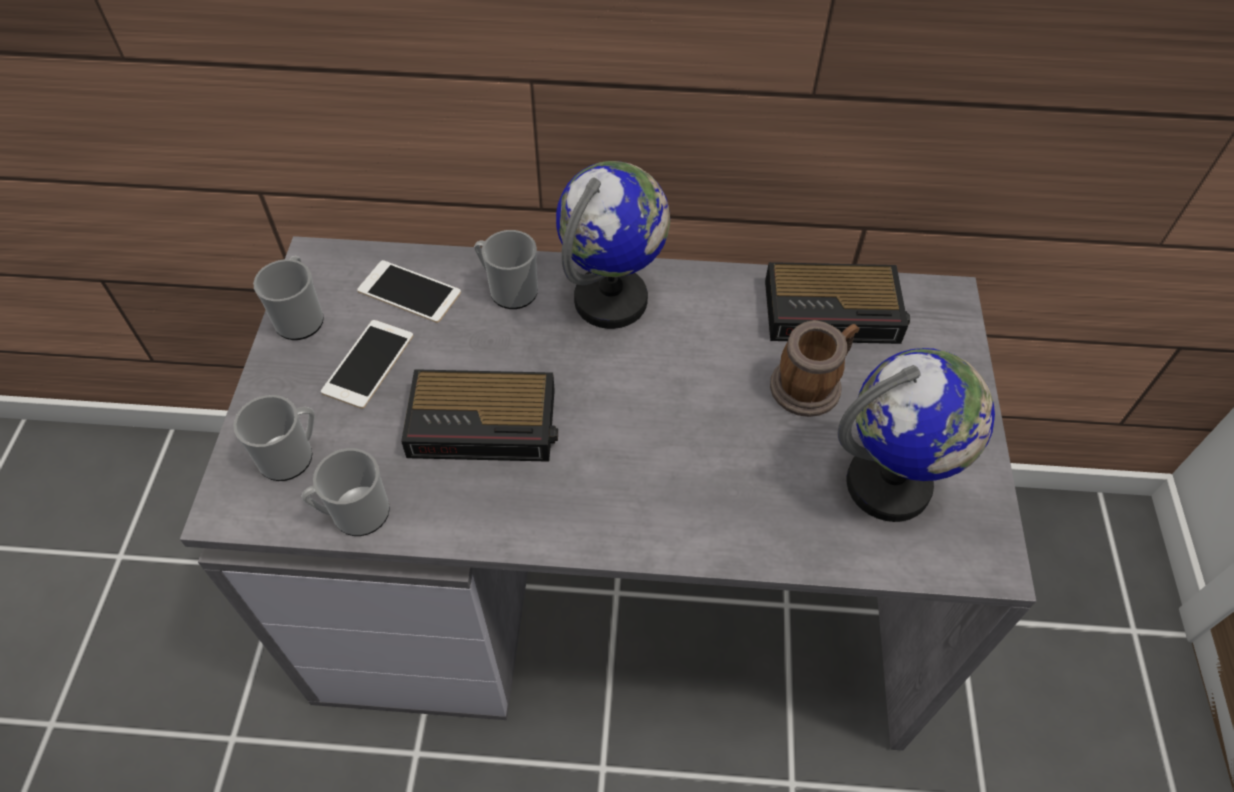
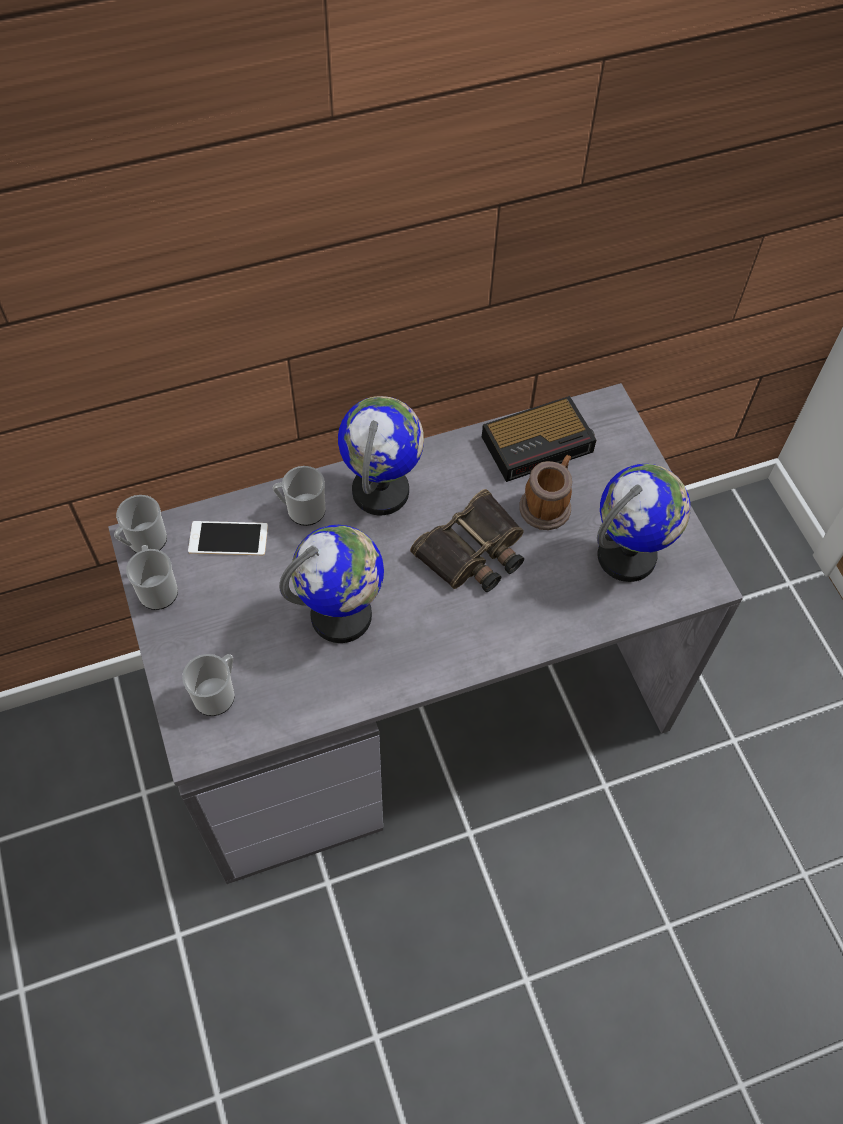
camera: 25 degrees left, 5 degrees up
mug [302,448,390,536] -> mug moved to [114,495,167,553]
phone [321,320,413,409] -> none
alarm clock [401,369,558,462] -> globe [279,525,384,643]
none -> binoculars [410,489,524,592]

